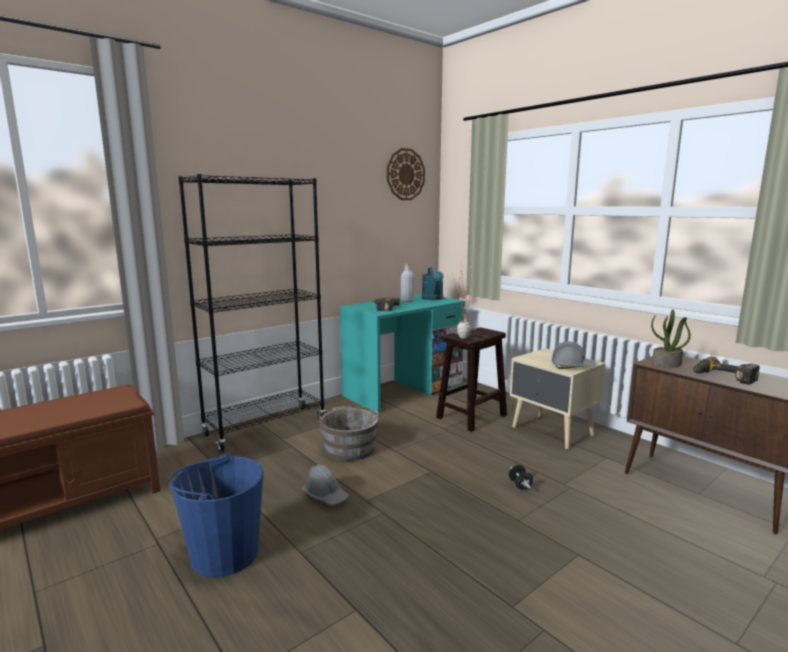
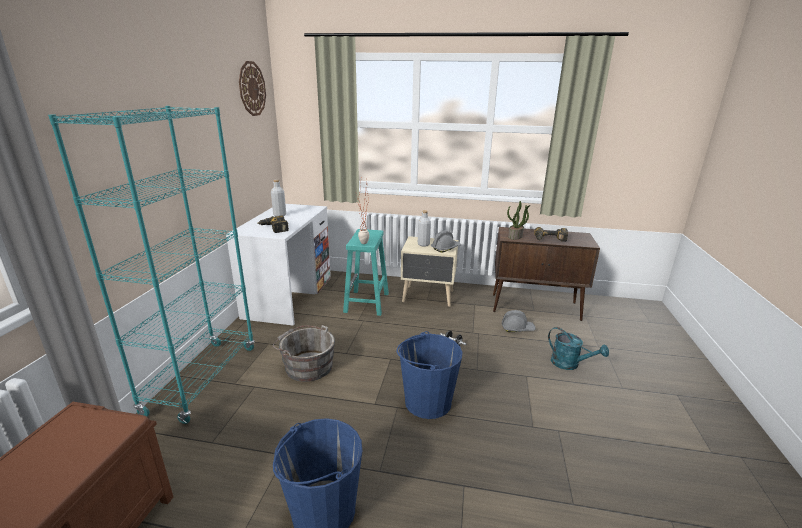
camera: 40 degrees left, 10 degrees up
black bookcase [178,174,325,451] -> turquoise bookcase [48,106,255,424]
grey hard hat [303,465,349,505] -> grey hard hat moved to [502,310,535,332]
turquoise desk [340,294,465,414] -> white desk [226,204,331,326]
turquoise watering can [422,267,444,300] -> turquoise watering can moved to [548,327,609,370]
brown stool [436,327,507,432] -> turquoise stool [343,229,389,316]
none -> blue bucket [397,331,463,419]
none -> grey bottle [418,210,431,247]

